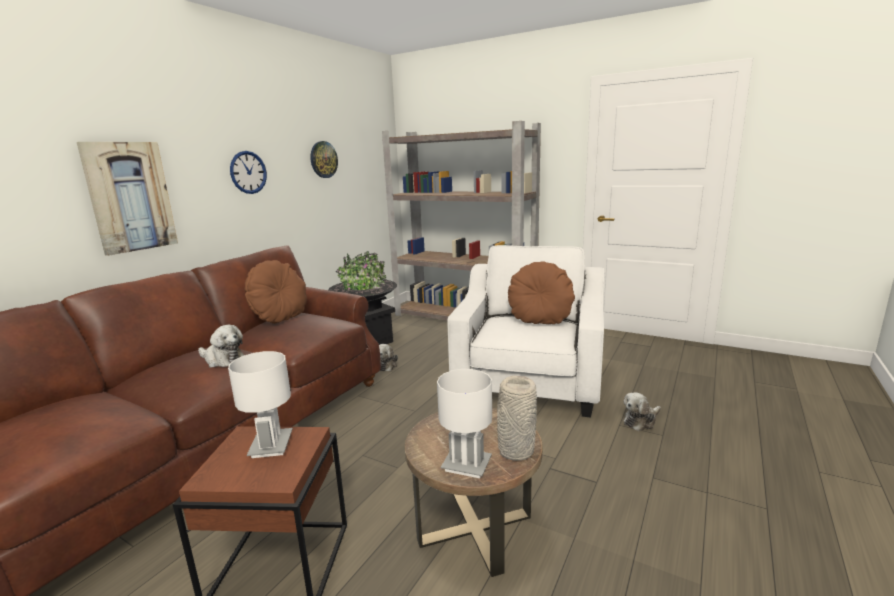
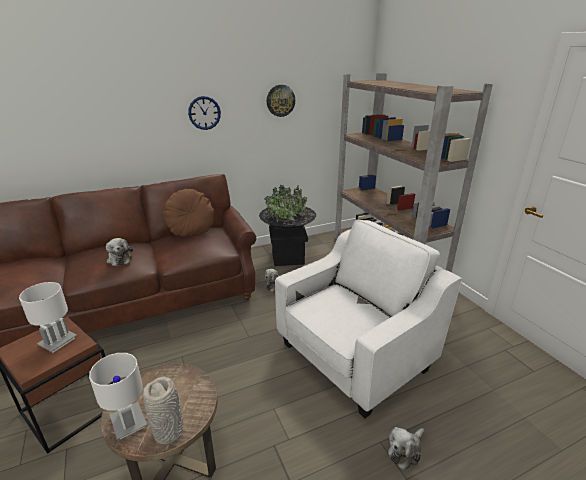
camera: 35 degrees right, 10 degrees up
picture [77,142,178,256] -> none
brown pillow [508,261,575,324] -> none
plush toy [624,392,661,431] -> plush toy turned 45 degrees counterclockwise [388,427,425,470]

